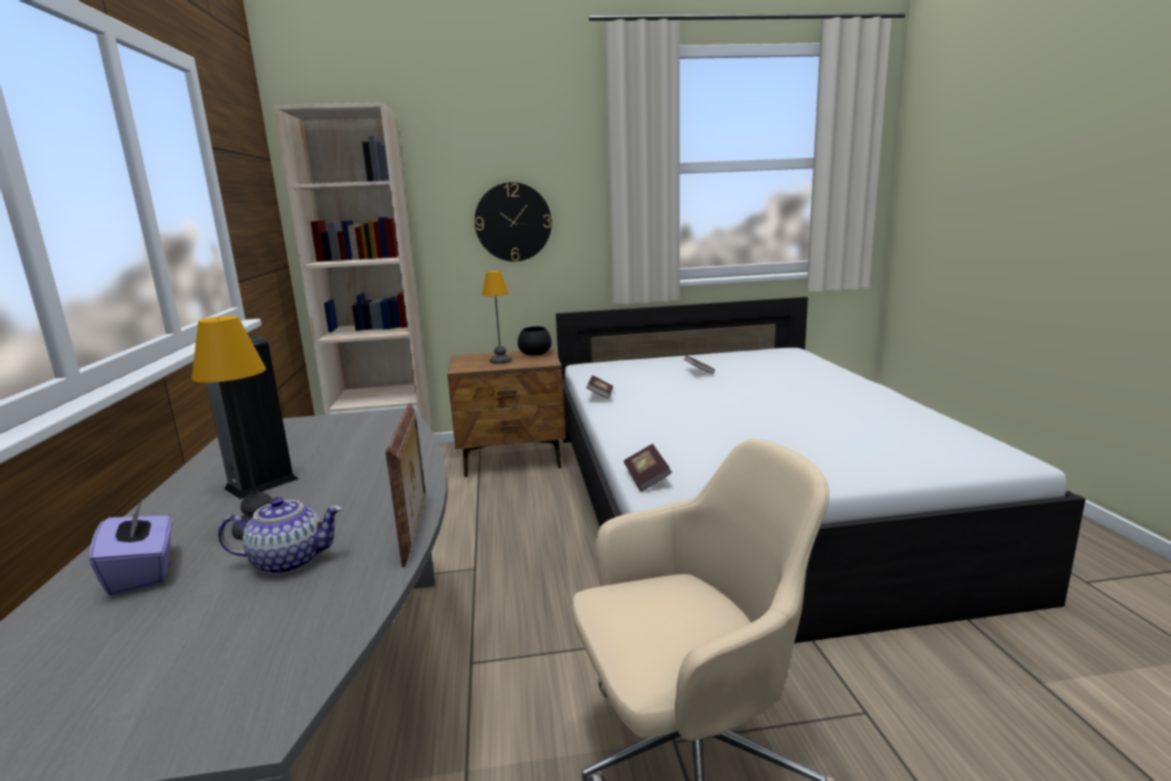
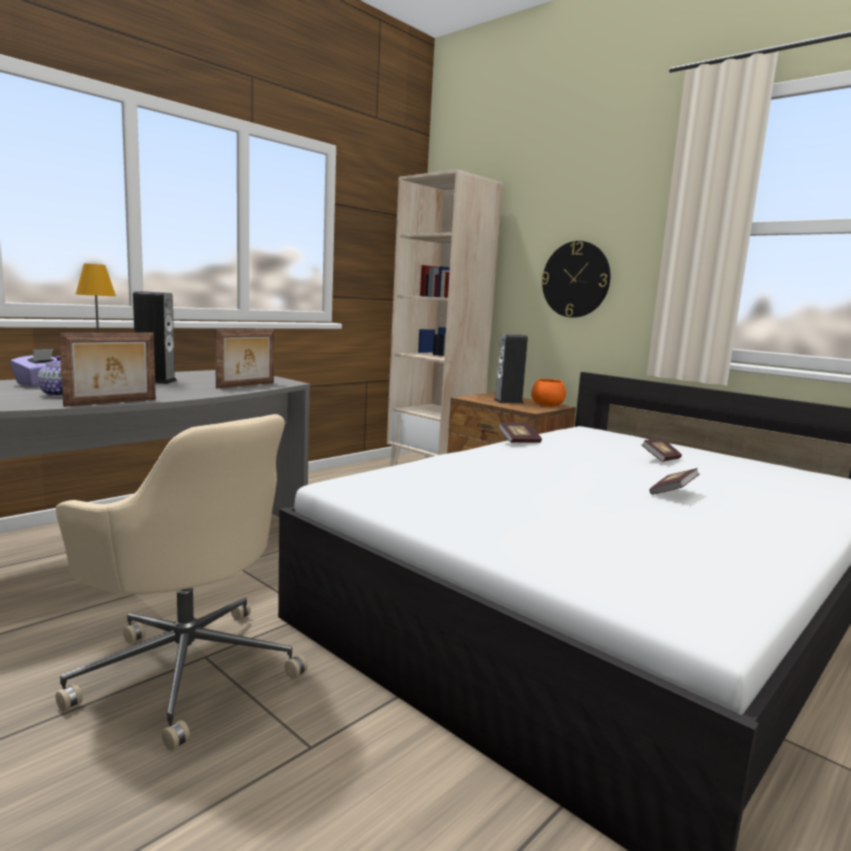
camera: 50 degrees right, 5 degrees down
table lamp [482,271,512,364] -> speaker [494,334,528,404]
black bowl [518,326,552,355] -> orange bowl [531,379,566,406]
book [624,444,672,491] -> book moved to [650,468,699,495]
none -> picture frame [215,329,274,388]

